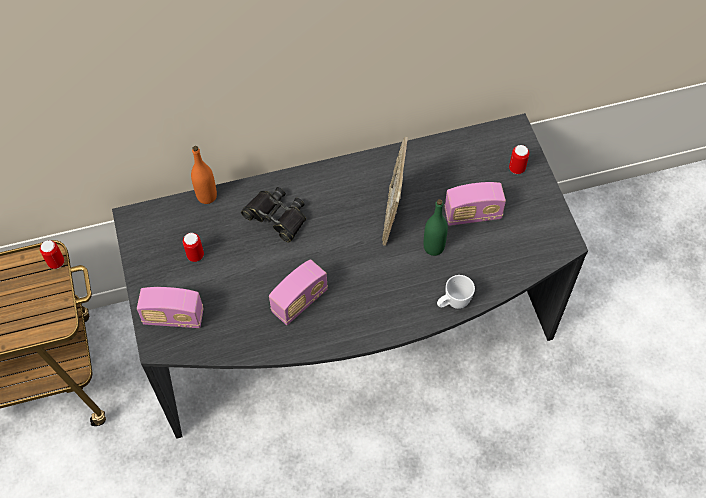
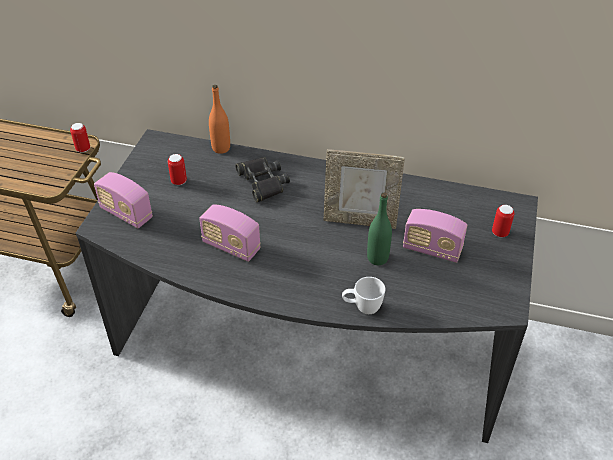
camera: 30 degrees right, 15 degrees down
radio [269,259,328,325] -> radio turned 45 degrees clockwise [199,204,261,262]
picture frame [382,137,408,246] -> picture frame turned 120 degrees counterclockwise [323,149,405,229]

